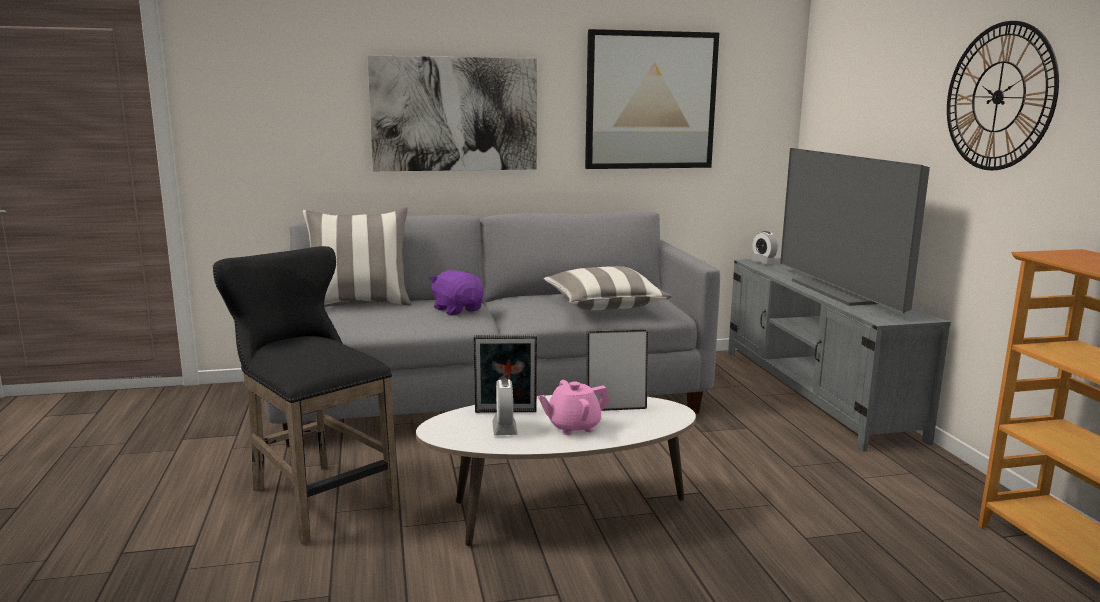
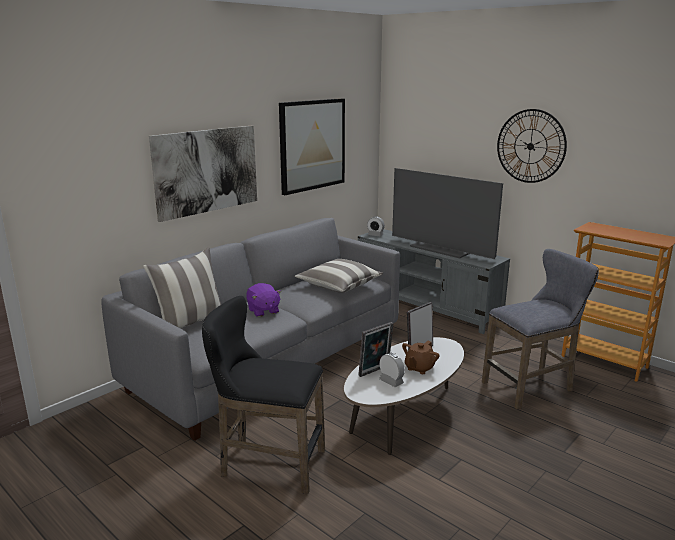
camera: 35 degrees left, 5 degrees up
purple plush toy [429,270,484,315] -> purple plush toy turned 135 degrees counterclockwise [246,283,282,317]
pink teapot [538,380,610,435] -> brown teapot [402,341,439,374]
none -> grey stool [482,249,599,409]

